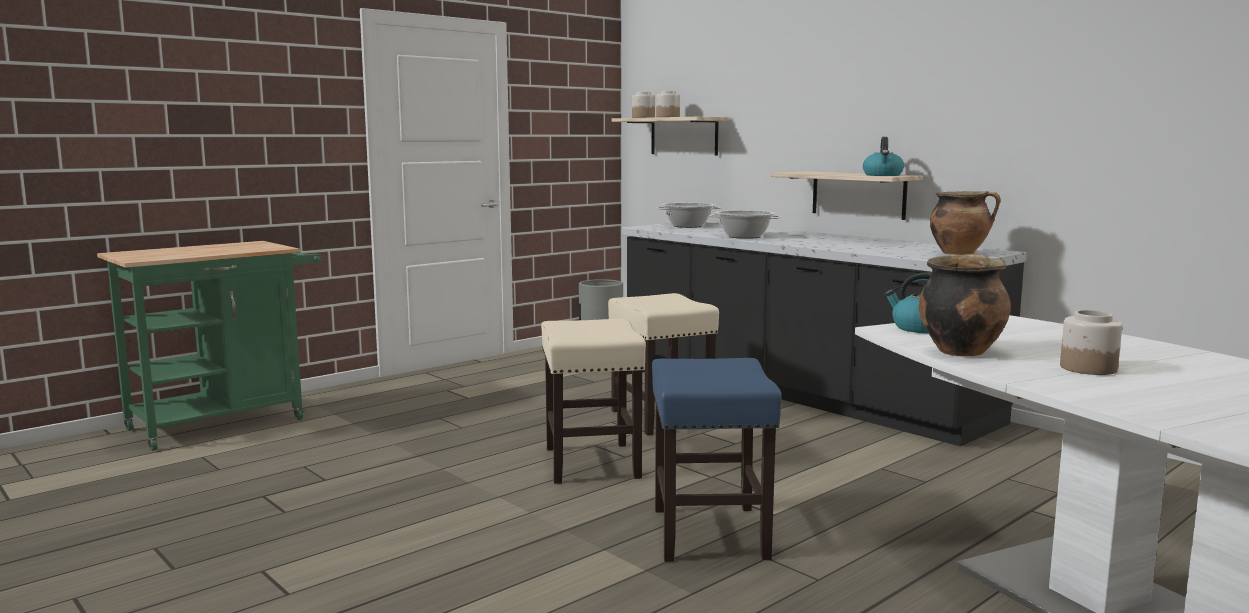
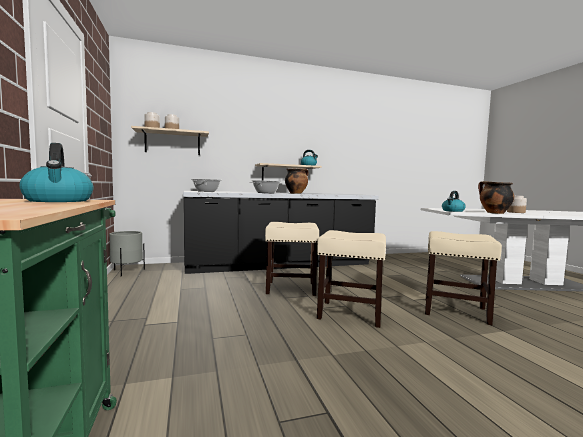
camera: 65 degrees left, 5 degrees down
blue stool [652,358,782,562] -> beige stool [425,231,502,325]
cooking pot [930,191,1000,255] -> cooking pot moved to [285,168,309,193]
none -> kettle [19,143,94,202]

